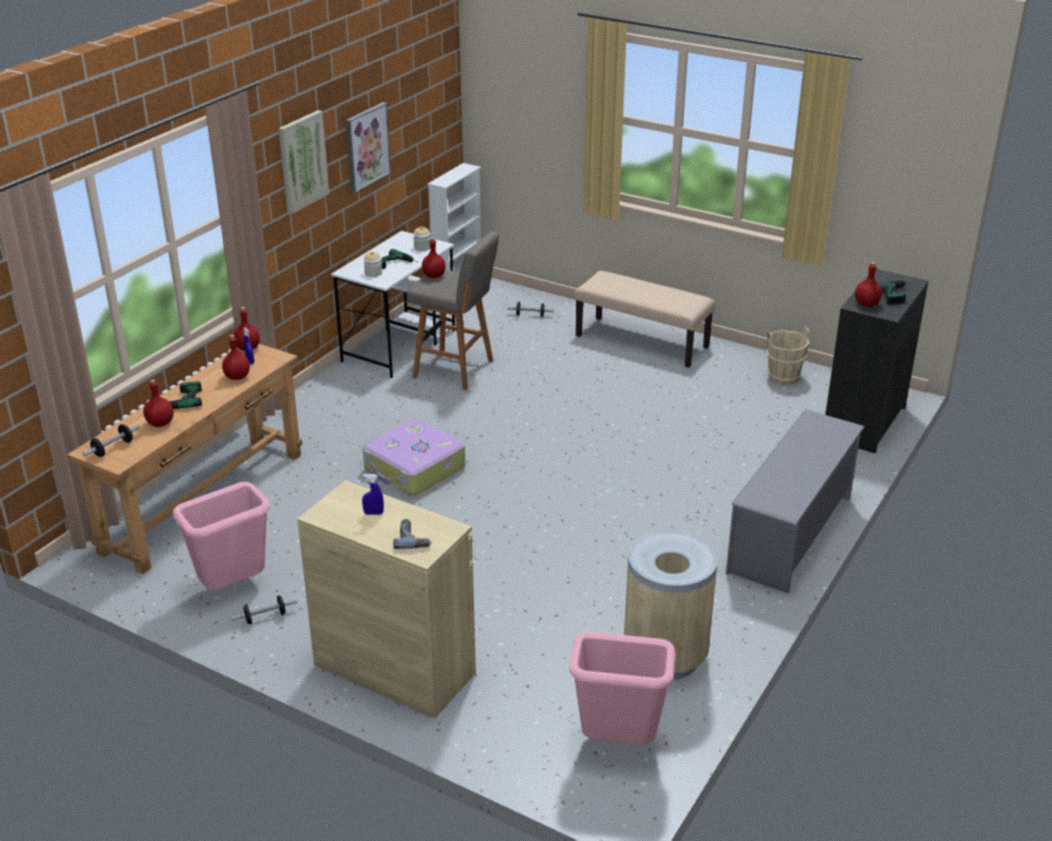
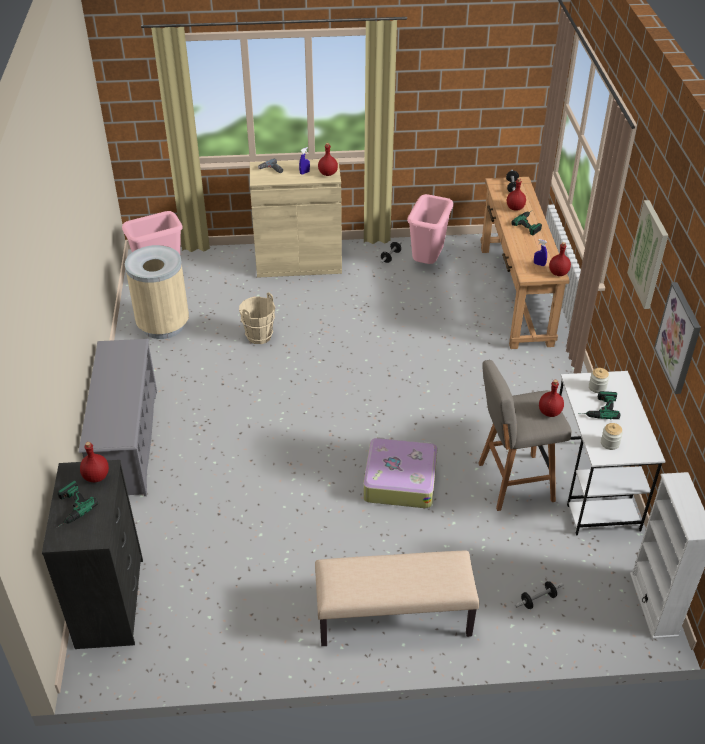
camera: 145 degrees right, 10 degrees up
red bottle [222,334,250,380] -> red bottle moved to [318,143,338,176]
suitcase [363,419,465,496] -> suitcase moved to [363,437,437,508]
beige bucket [766,327,809,385] -> beige bucket moved to [239,292,275,344]

